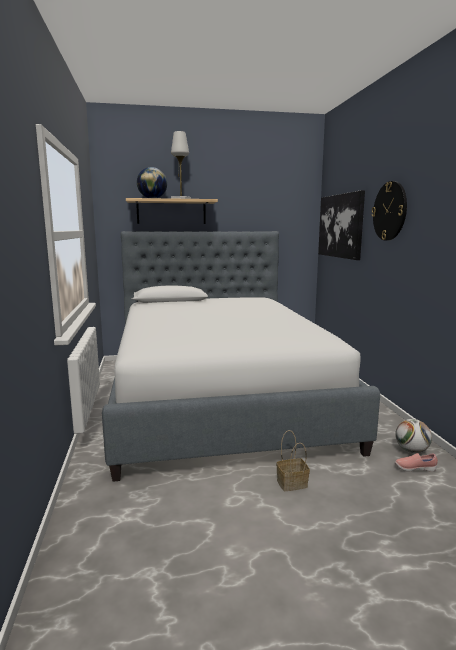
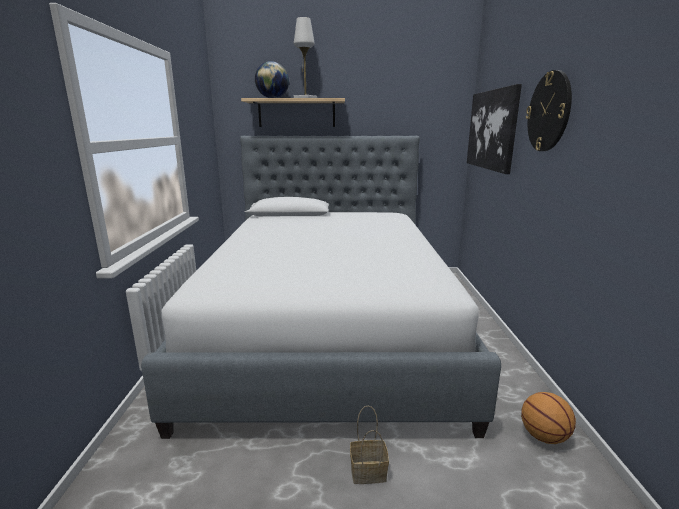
camera: 10 degrees right, 5 degrees up
football [395,419,432,453] -> basketball [521,392,576,444]
pink shoe [395,453,438,472] -> none

